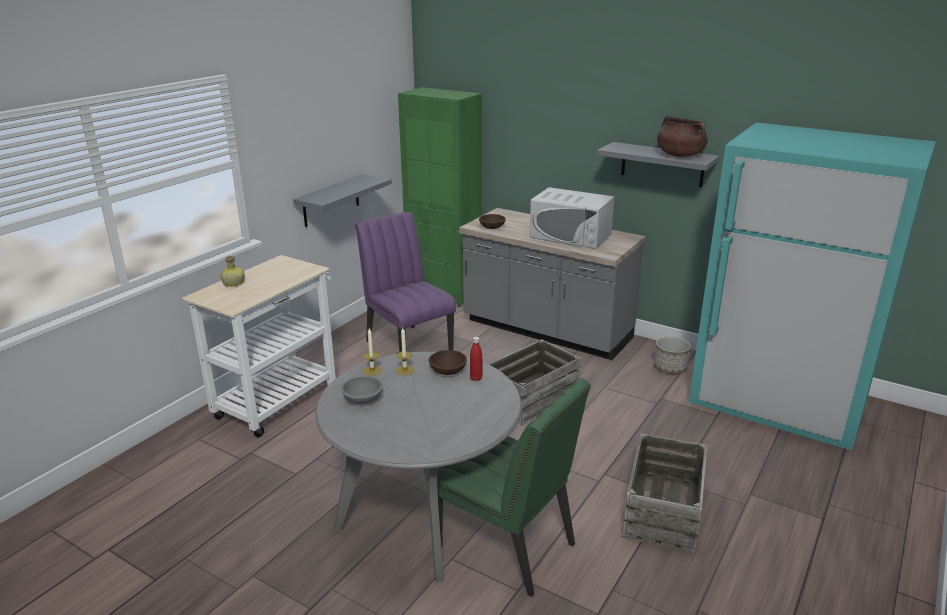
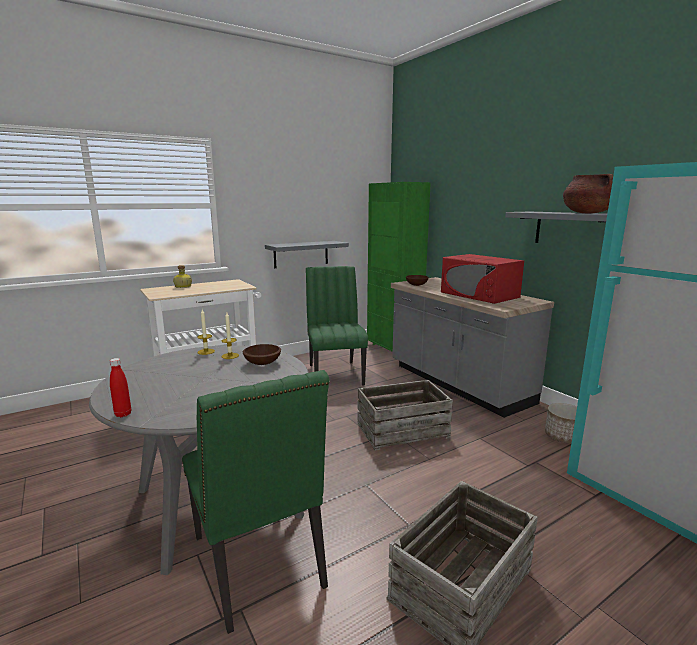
camera: 25 degrees right, 10 degrees down
grey bowl [341,377,383,404] -> none
purple chair [355,212,456,352] -> green chair [306,266,368,385]
red bottle [470,336,482,381] -> red bottle moved to [110,358,131,417]
white microwave [530,187,615,249] -> red microwave [441,254,524,304]

